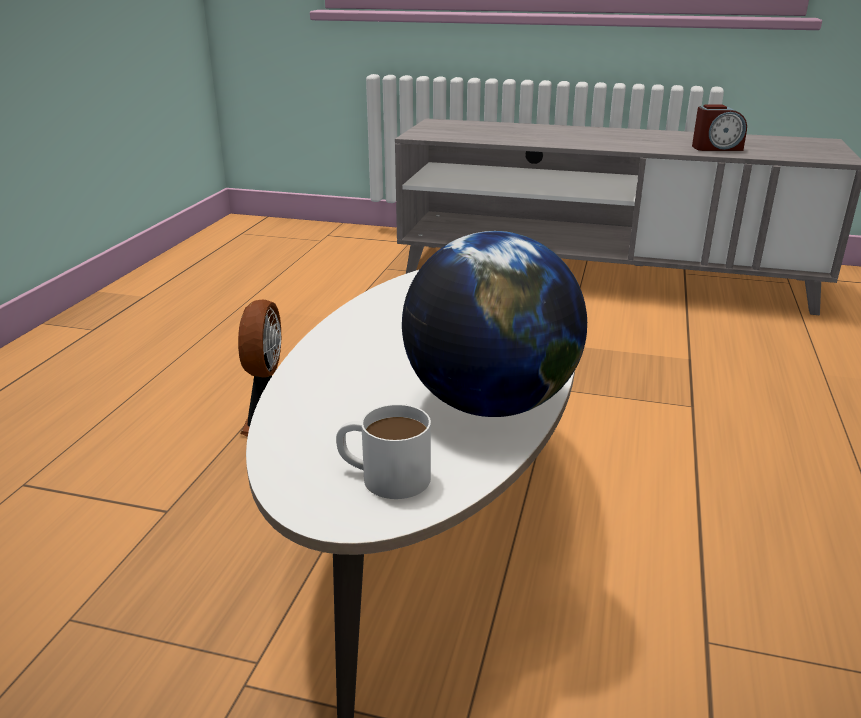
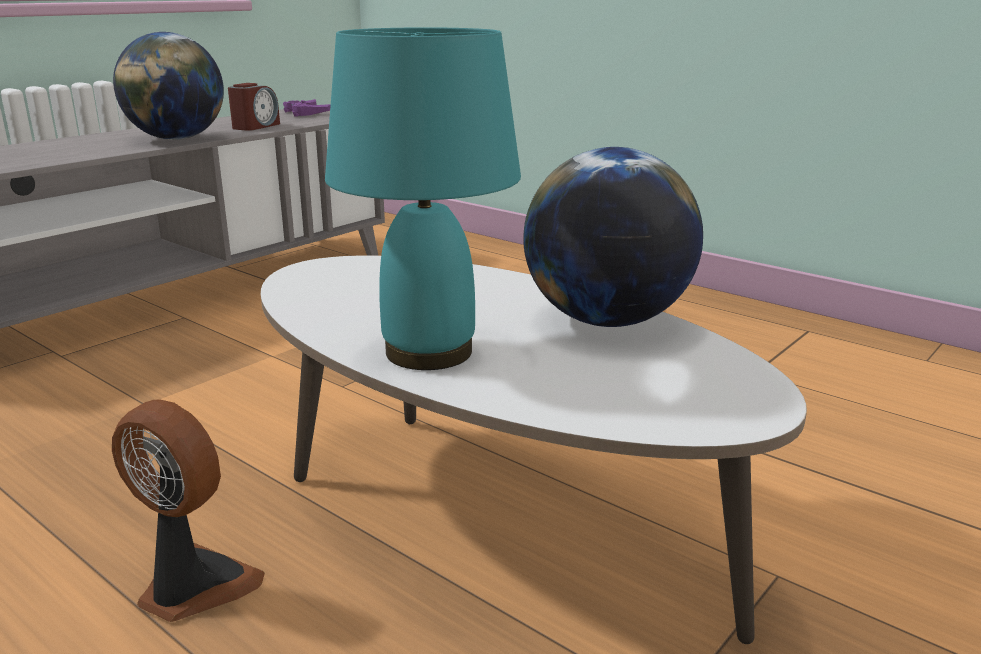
camera: 65 degrees left, 5 degrees down
white mug [336,404,431,499] -> none
none -> globe [113,32,224,140]
none -> purple game controller [283,99,331,117]
none -> turquoise table lamp [325,27,521,370]

